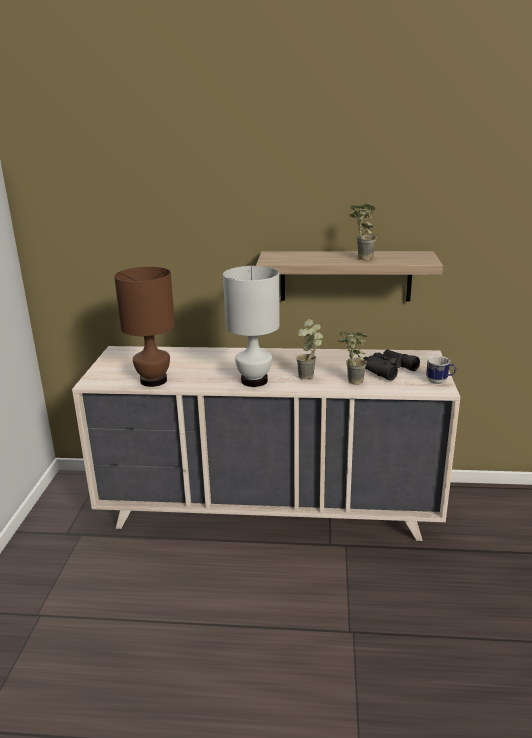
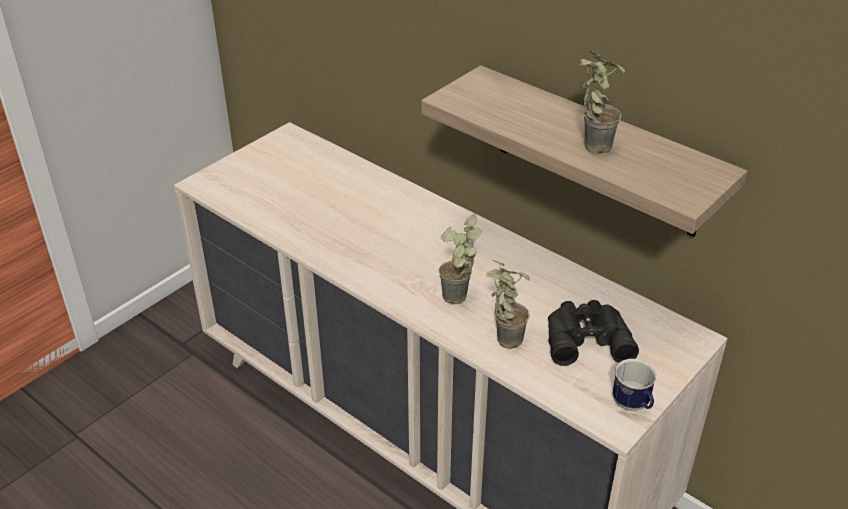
camera: 35 degrees right, 15 degrees up
brown table lamp [114,267,175,387] -> none
white table lamp [223,266,280,387] -> none

